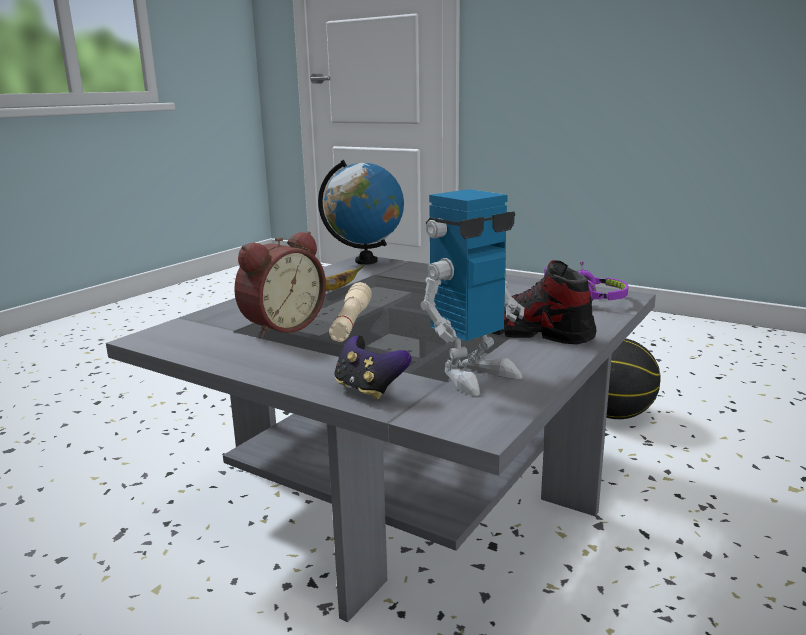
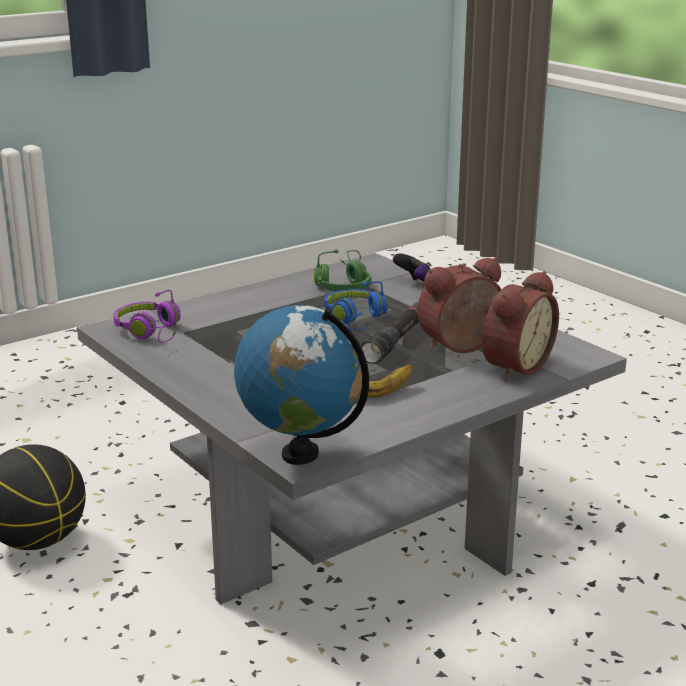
camera: 160 degrees left, 5 degrees up
beige flashlight [329,282,372,342] -> black flashlight [361,302,419,364]
toy robot [421,189,524,396] -> green headphones [314,249,371,291]
shoe [493,260,597,344] -> none
none -> blue headphones [324,281,388,331]
none -> alarm clock [482,271,559,380]

